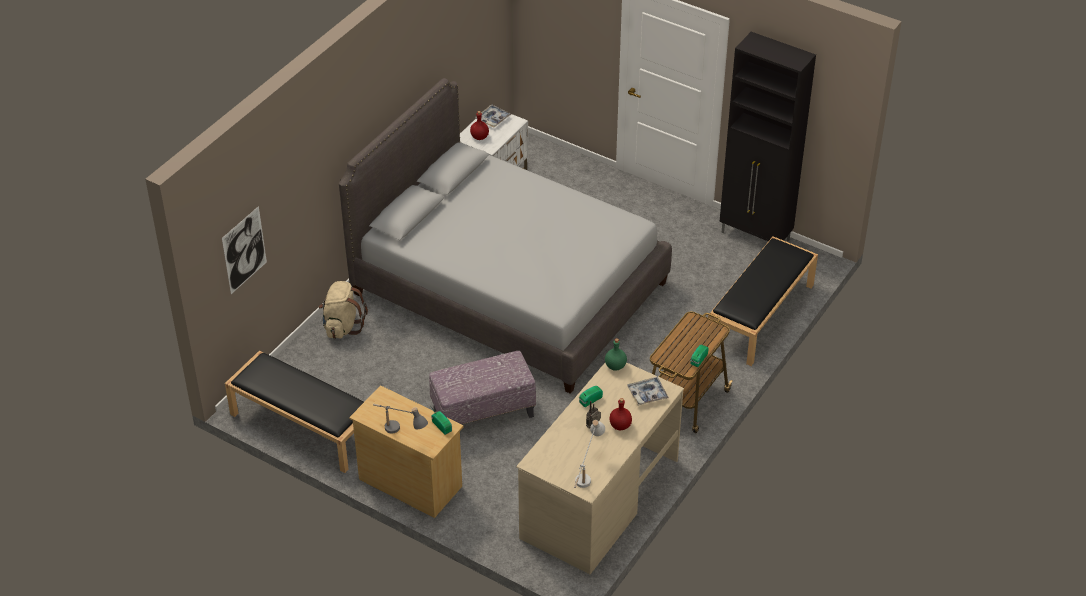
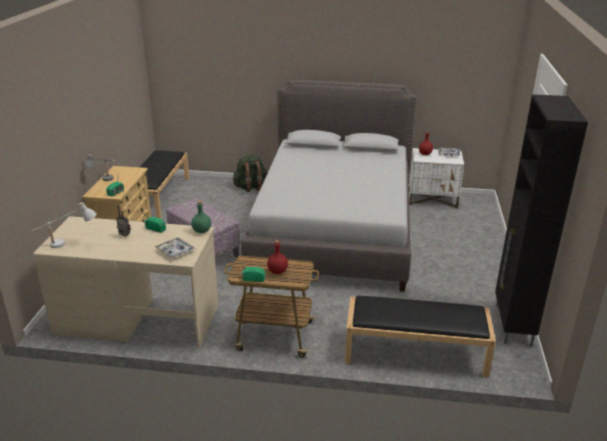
camera: 65 degrees right, 15 degrees down
picture [222,206,267,294] -> none
beige backpack [319,281,368,339] -> green backpack [232,156,268,192]
red bottle [610,398,632,430] -> red bottle moved to [267,240,288,274]

